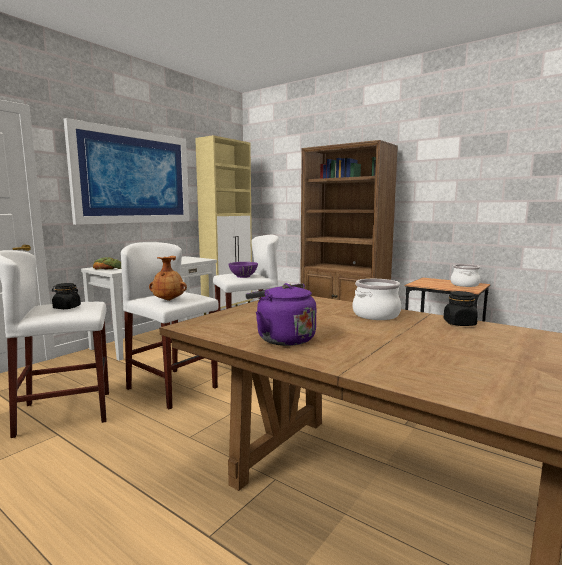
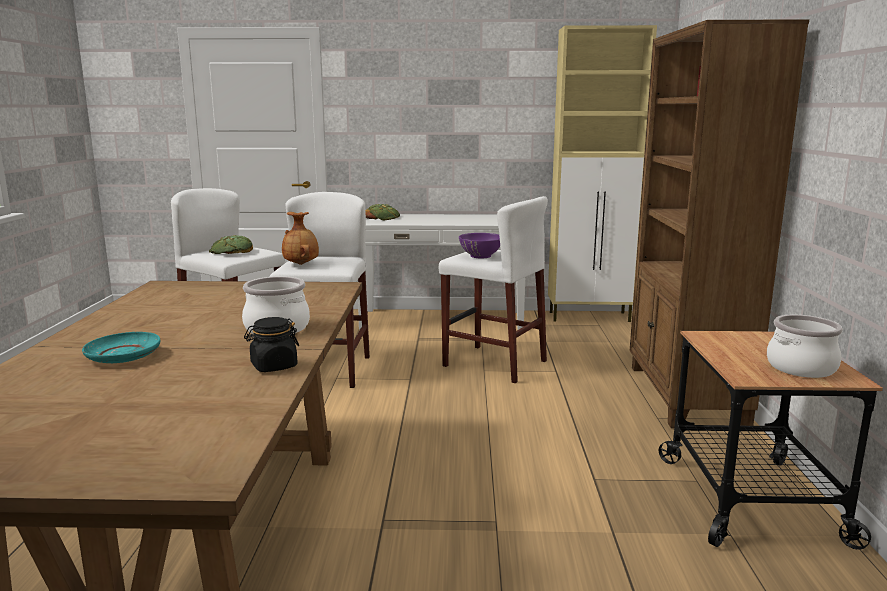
camera: 55 degrees right, 5 degrees up
black jar [52,283,81,309] -> bread [209,235,253,254]
picture [64,118,189,225] -> none
purple kettle [246,283,316,346] -> none
none -> turquoise plate [82,332,160,363]

